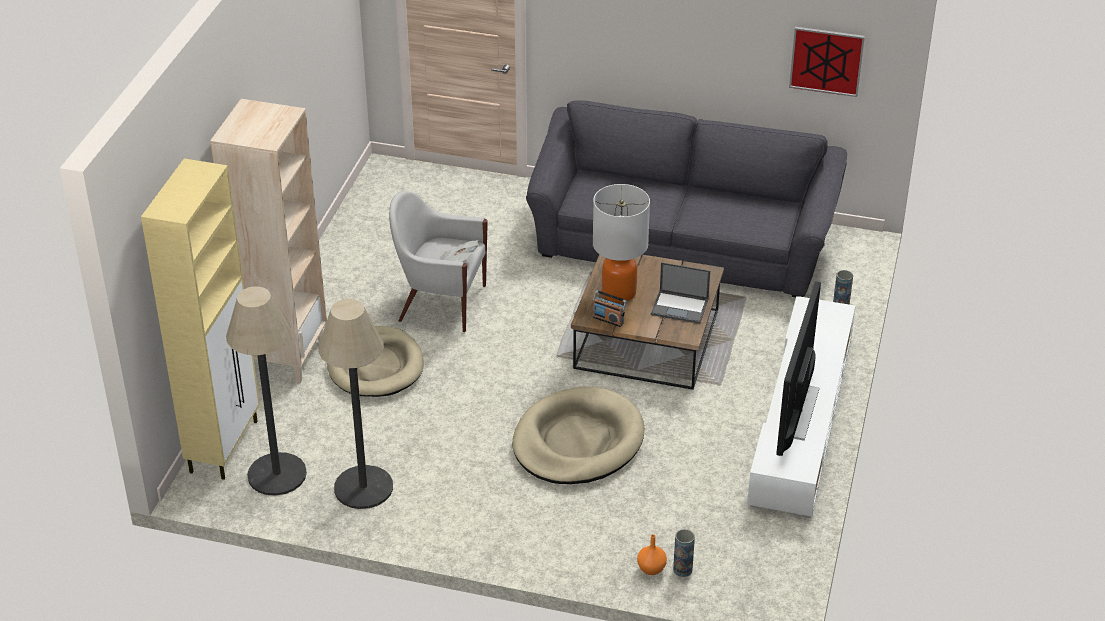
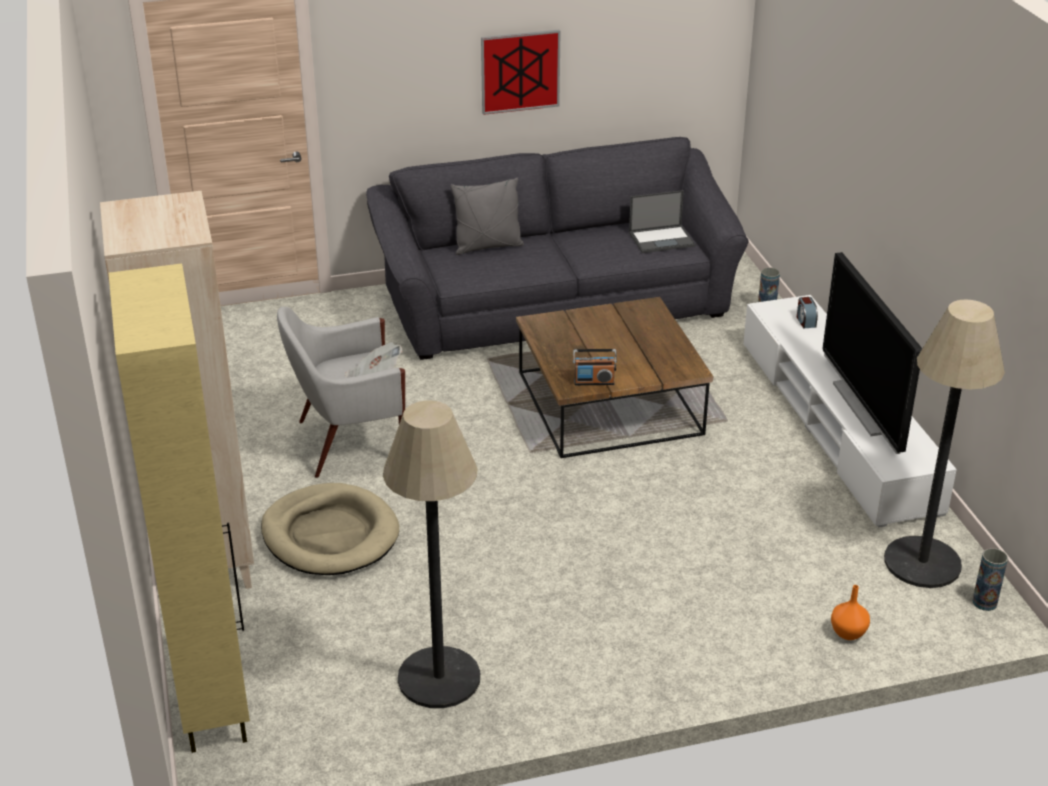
camera: 30 degrees left, 5 degrees down
floor lamp [226,286,307,496] -> floor lamp moved to [884,299,1005,588]
beige dog bed [513,386,644,484] -> none
table lamp [593,184,650,303] -> none
laptop [651,262,710,324] -> laptop moved to [629,190,695,253]
vase [673,529,695,577] -> vase moved to [972,548,1008,611]
picture [789,27,865,97] -> picture moved to [481,30,561,115]
none -> grey pillow [451,178,524,255]
none -> alarm clock [797,297,818,329]

